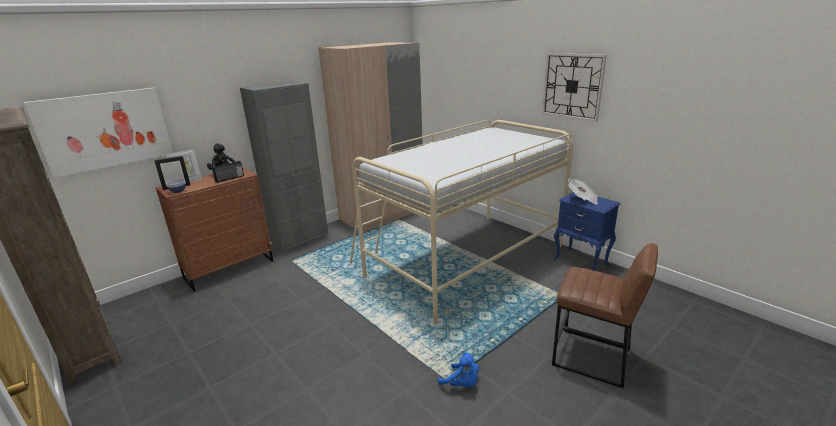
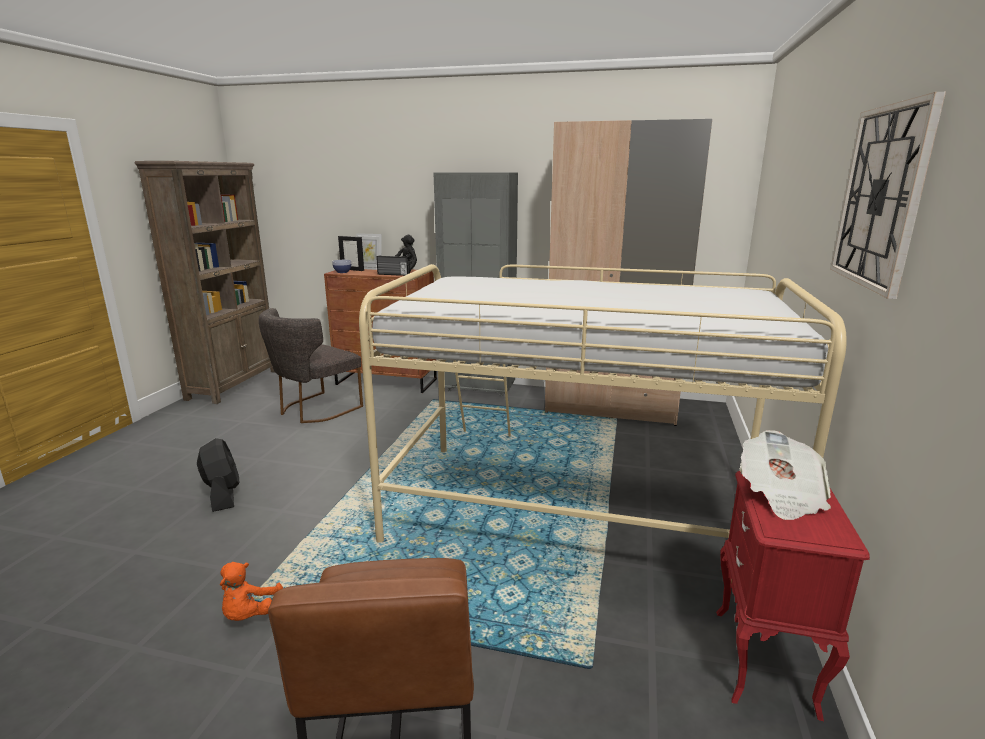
camera: 55 degrees right, 5 degrees down
picture [23,88,173,178] -> none
blue plush toy [438,352,479,387] -> orange plush toy [220,562,283,621]
blue nightstand [554,192,620,271] -> red nightstand [716,471,870,721]
none -> black fan [197,438,240,512]
none -> grey chair [259,308,363,423]

